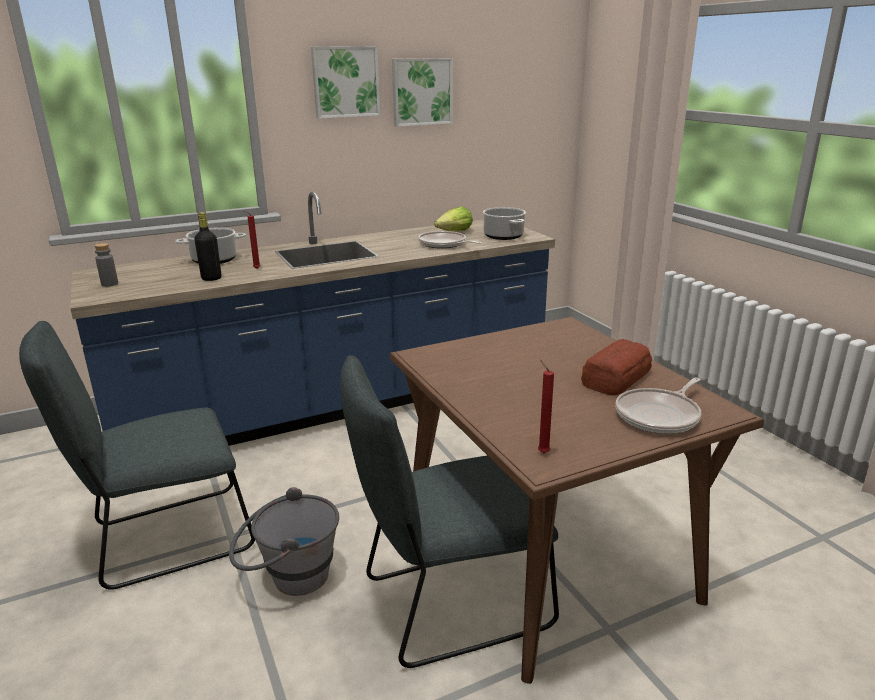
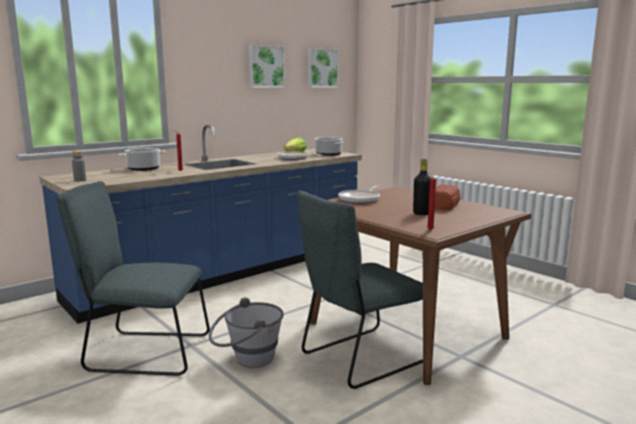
camera: 15 degrees left, 10 degrees down
grey chair [19,321,255,590] -> grey chair turned 45 degrees clockwise [57,181,210,376]
black bottle [194,212,221,281] -> black bottle moved to [413,159,431,215]
picture [311,46,380,119] -> picture moved to [308,48,339,88]
frying pan [615,378,701,434] -> frying pan moved to [338,186,380,203]

